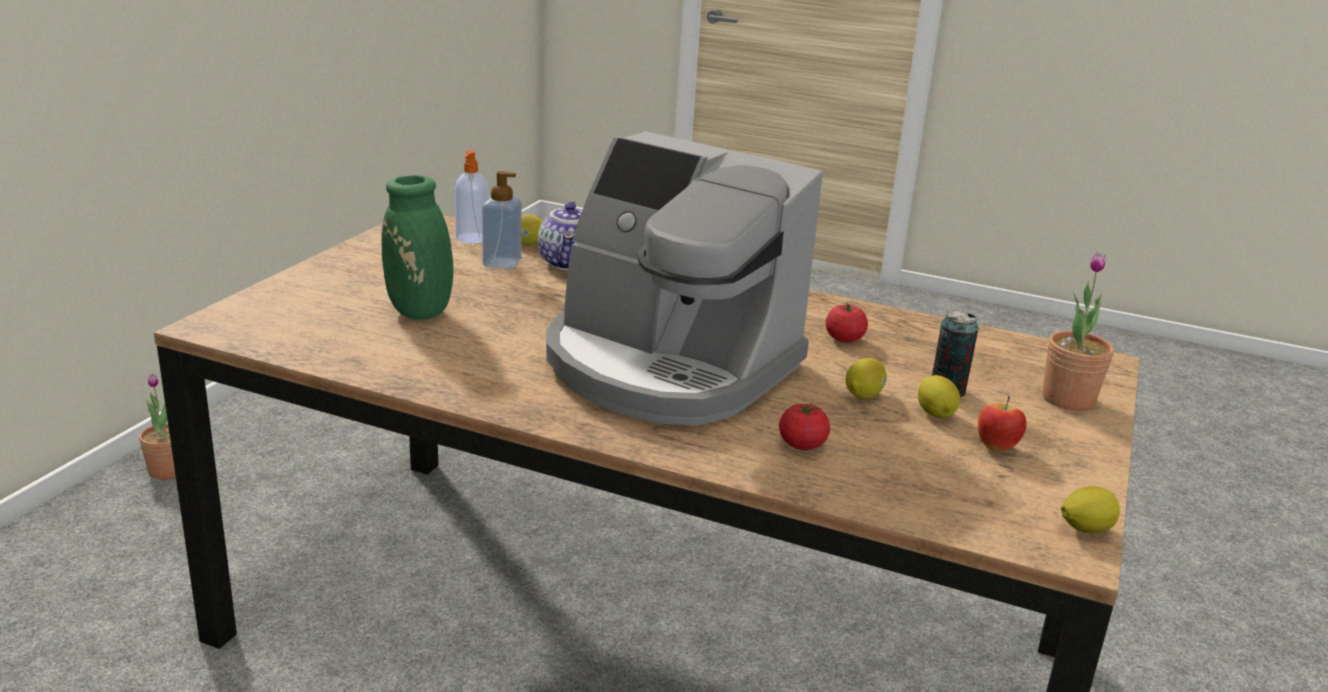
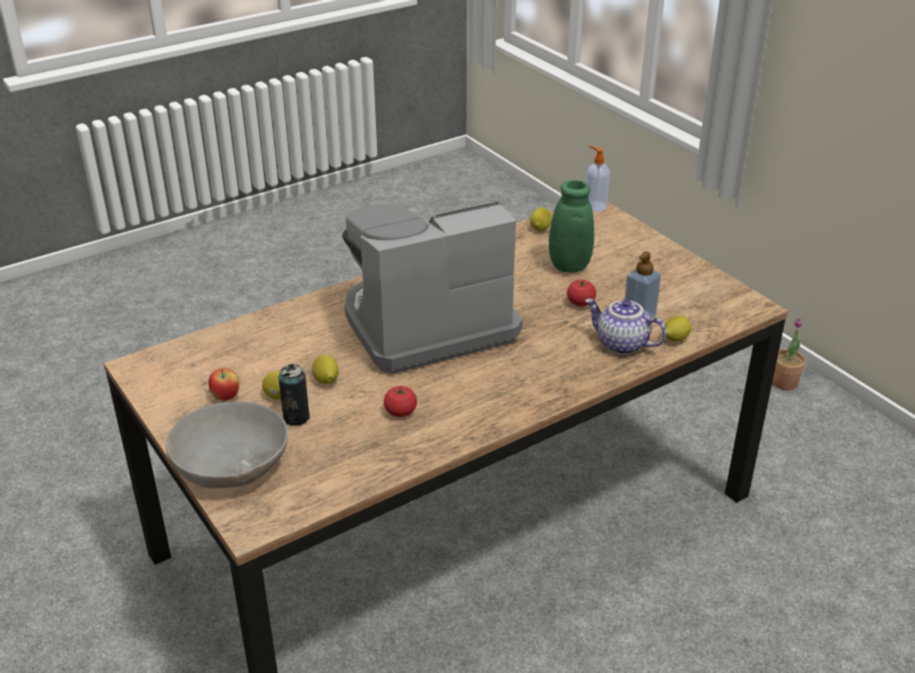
camera: 125 degrees right, 10 degrees up
soap dispenser [455,150,488,243] -> soap dispenser moved to [586,146,610,212]
tomato [779,403,830,450] -> tomato moved to [567,280,596,307]
potted plant [1043,252,1114,411] -> grey bowl [166,401,288,488]
lemon [1061,486,1120,533] -> lemon moved to [530,208,552,231]

